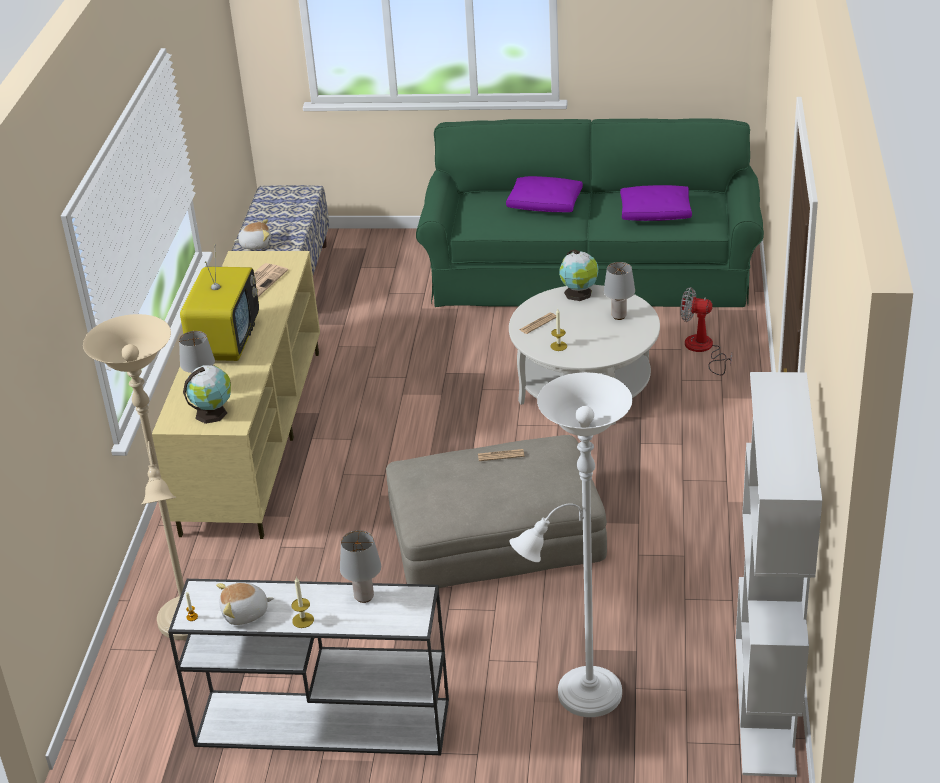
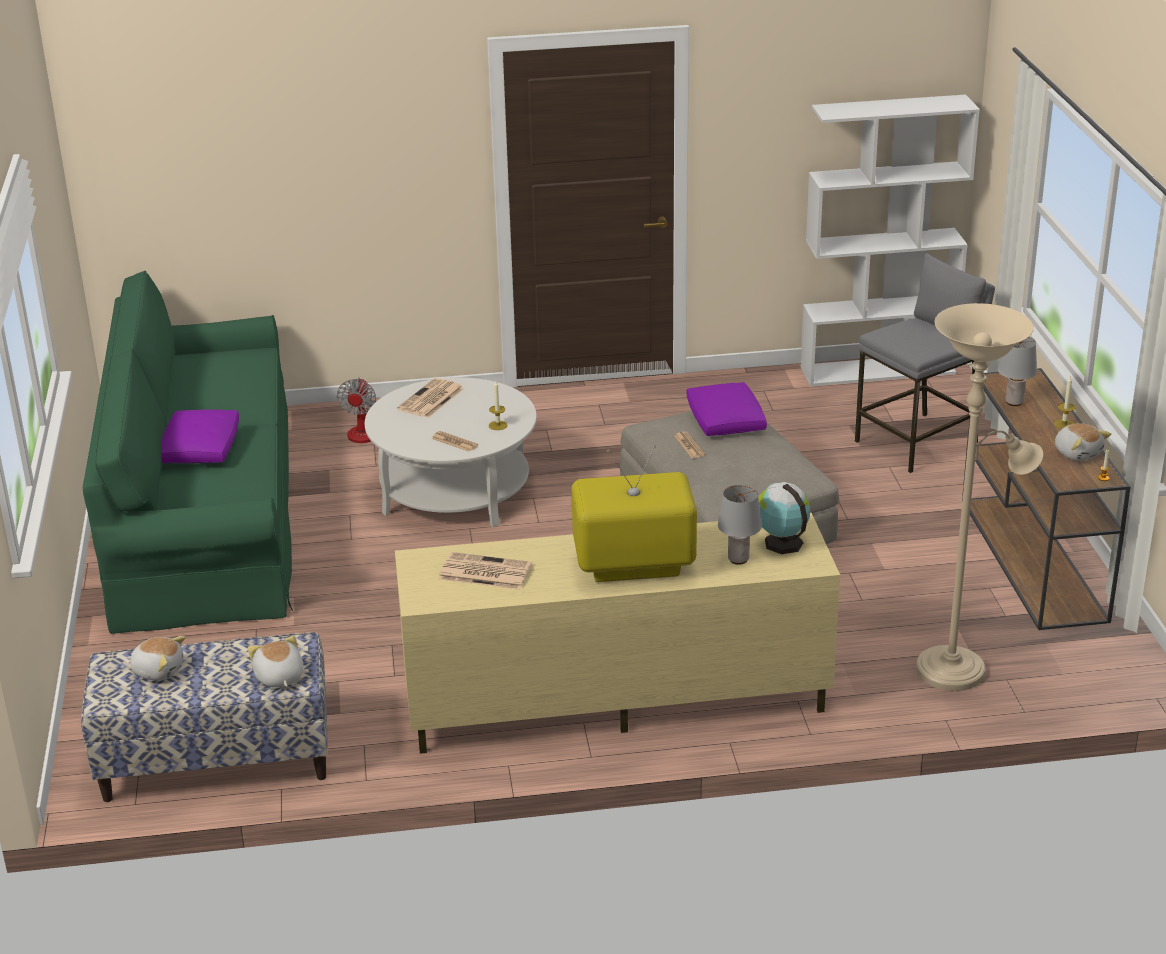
camera: 105 degrees left, 5 degrees down
white console table [168,579,449,755] -> brown console table [962,368,1130,630]
white floor lamp [509,372,632,717] -> grey stool [855,253,995,473]
globe [559,250,598,301] -> none
grey table lamp [604,262,635,320] -> newspaper [397,378,464,418]
purple pillow [620,185,692,221] -> purple pillow moved to [687,382,767,436]
none -> plush toy [127,636,186,681]

